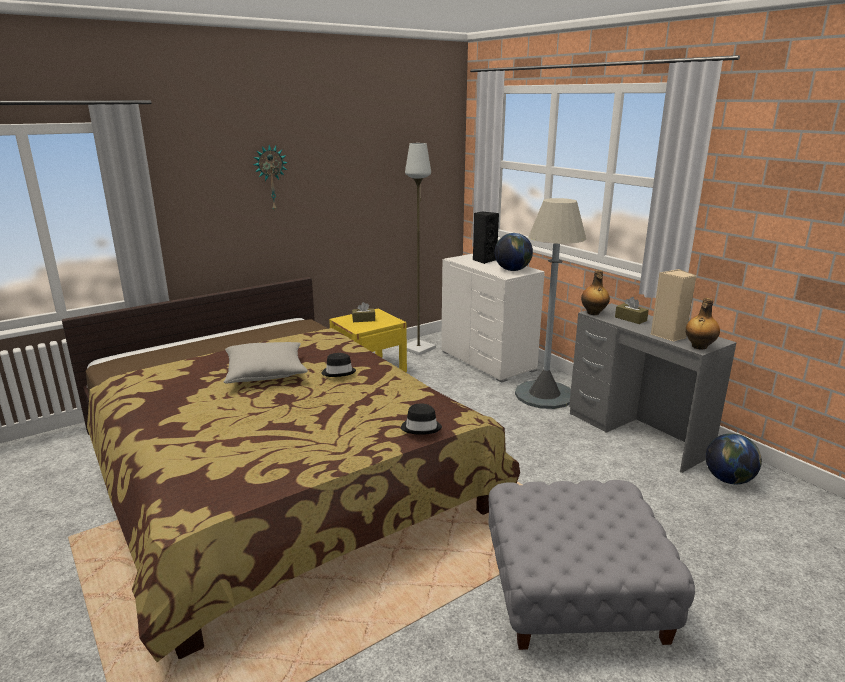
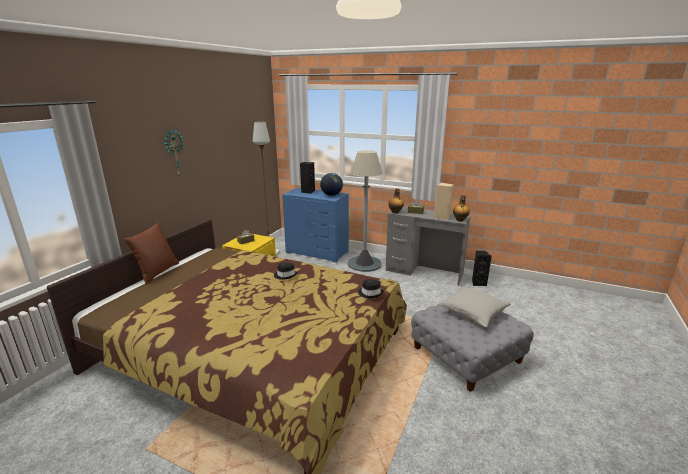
camera: 30 degrees left, 0 degrees up
grey pillow [224,342,308,384] -> grey pillow moved to [437,286,511,328]
white dresser [441,254,545,383] -> blue dresser [282,187,349,263]
globe [706,433,762,484] -> black speaker [472,251,492,286]
none -> brown pillow [124,223,179,285]

